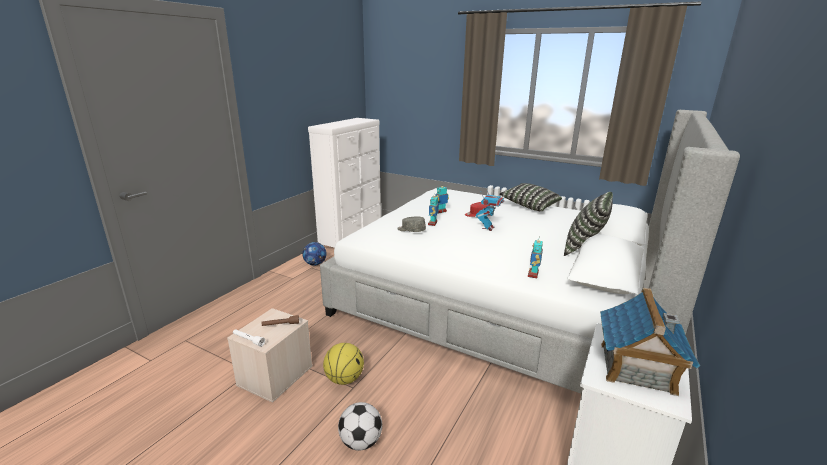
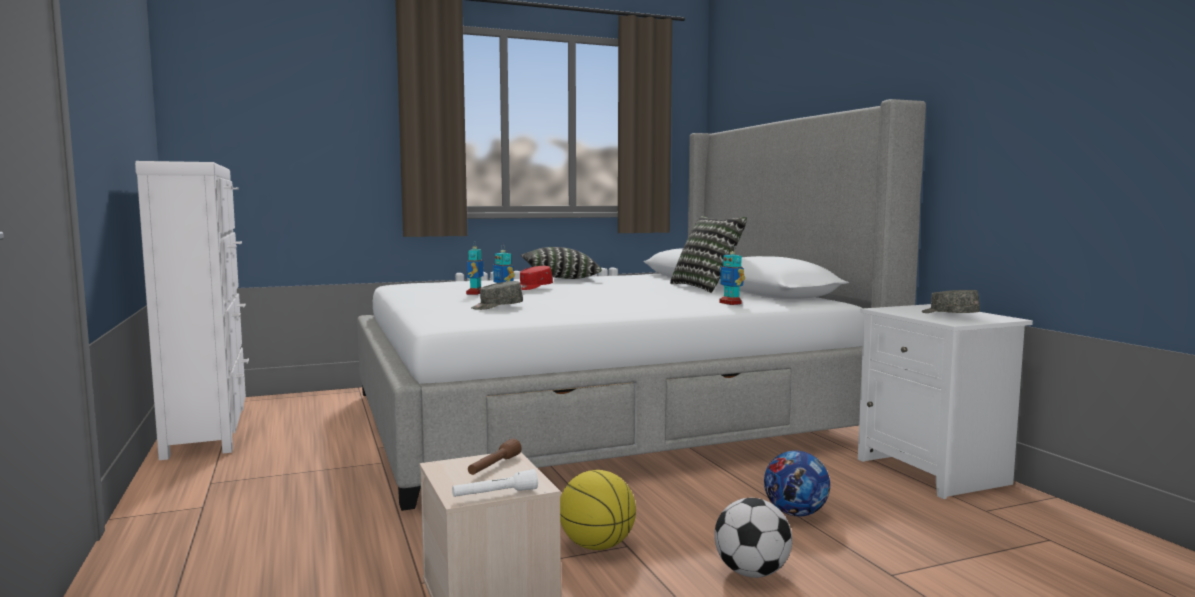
camera: 50 degrees left, 15 degrees down
football [302,242,326,266] -> football moved to [764,450,830,516]
toy robot [476,191,504,231] -> none
toy house [600,288,700,396] -> grey cap [921,290,980,313]

